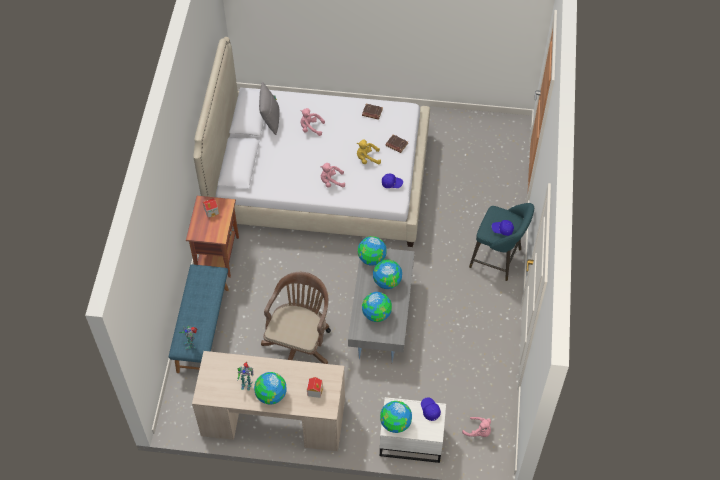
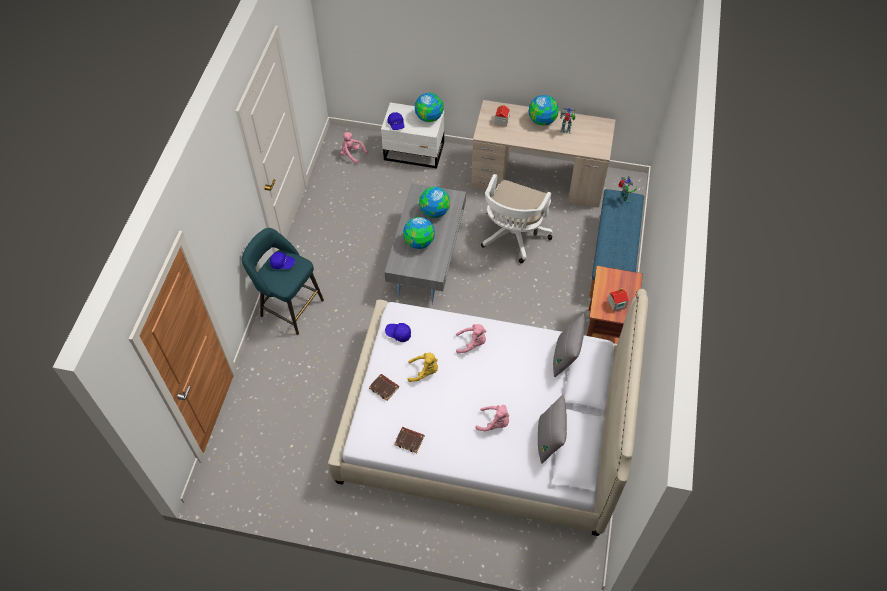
camera: 175 degrees left, 0 degrees up
brown office chair [261,272,331,364] -> white office chair [481,174,552,263]
globe [358,236,387,266] -> none
none -> grey pillow [553,313,585,377]

